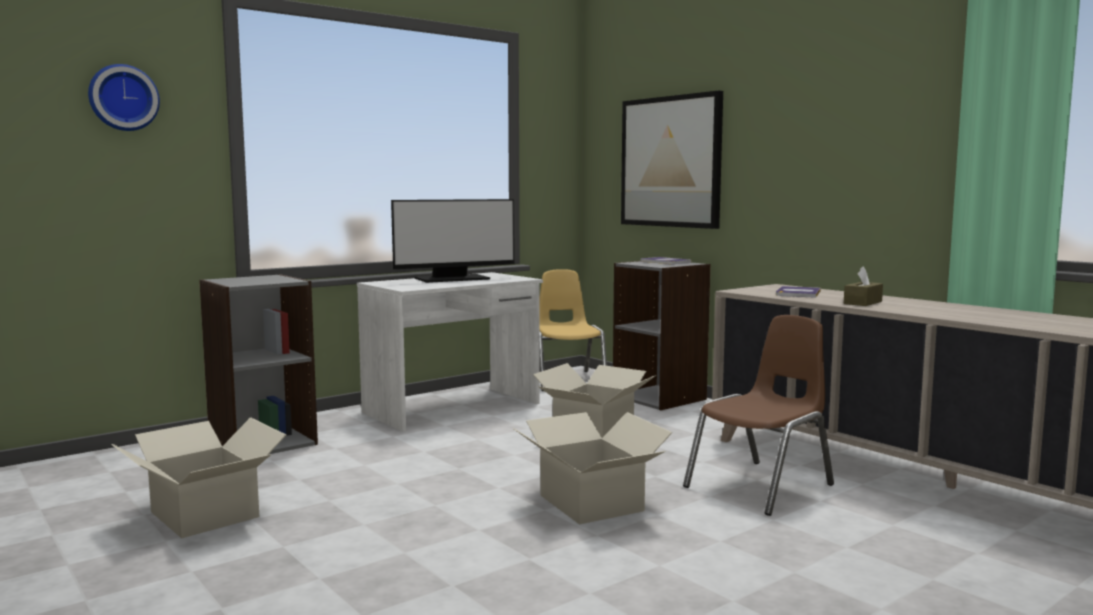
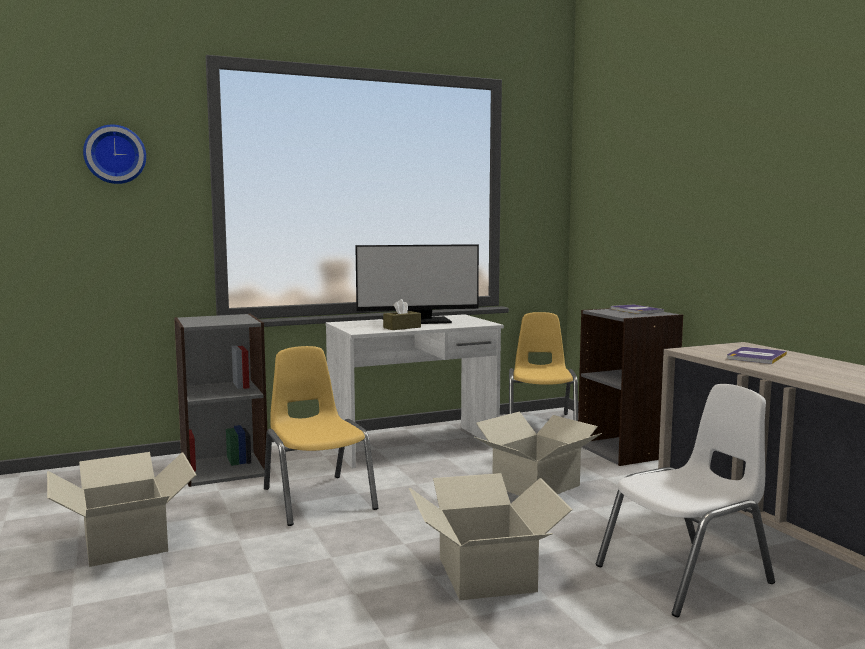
camera: 15 degrees right, 0 degrees up
picture [621,90,723,229] -> none
brown chair [683,315,834,516] -> white chair [596,384,775,617]
brown tissue box [844,266,883,306] -> brown tissue box moved to [383,299,421,330]
none -> yellow chair [264,346,378,526]

